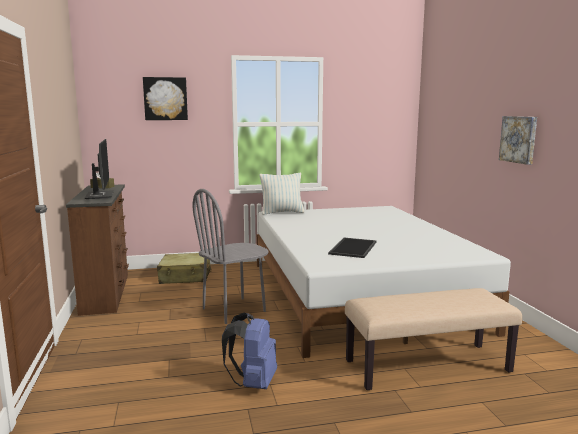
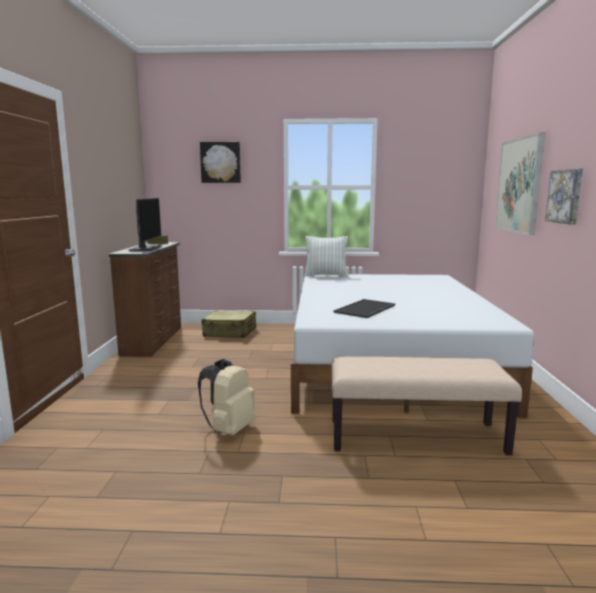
camera: 15 degrees right, 0 degrees up
grey chair [193,189,269,324] -> none
blue backpack [222,313,277,389] -> beige backpack [198,359,256,436]
none -> picture [495,132,545,235]

